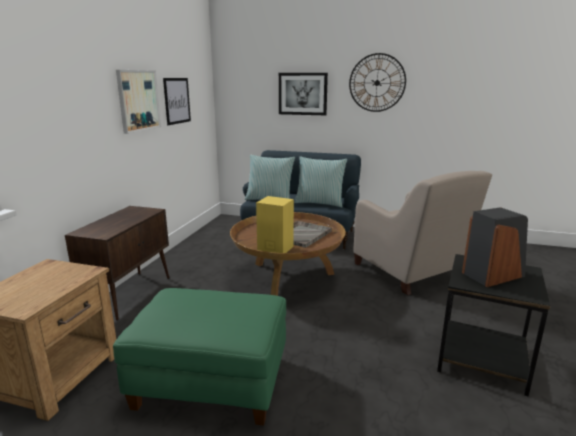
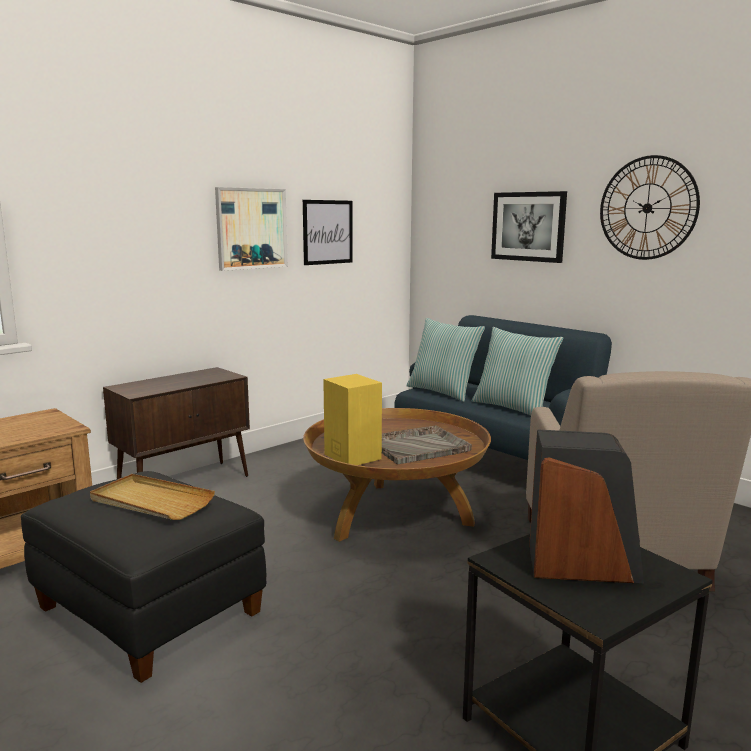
camera: 30 degrees right, 5 degrees down
green ottoman [113,288,286,426] -> black ottoman [21,471,266,683]
none -> beige tray [90,474,215,520]

